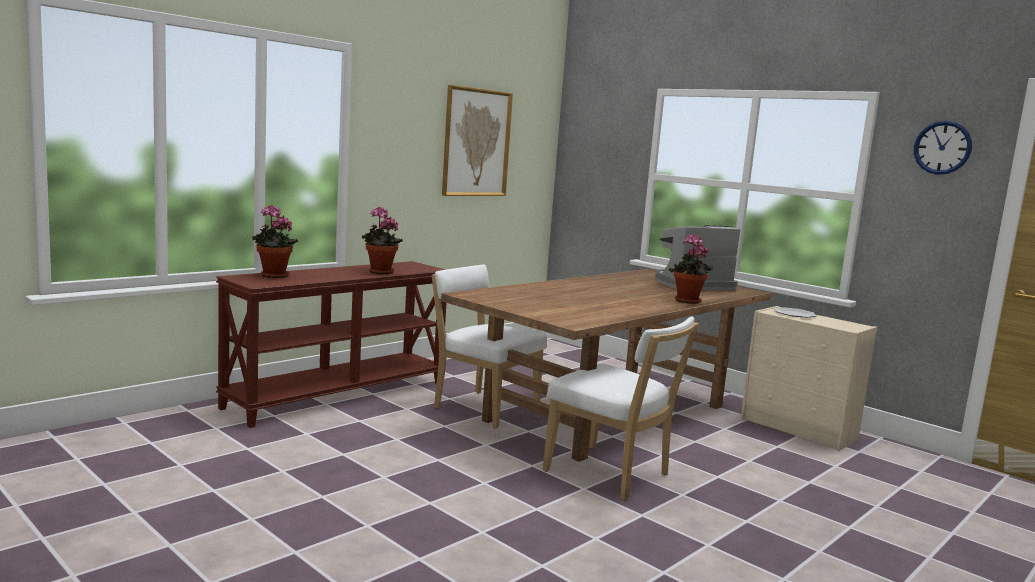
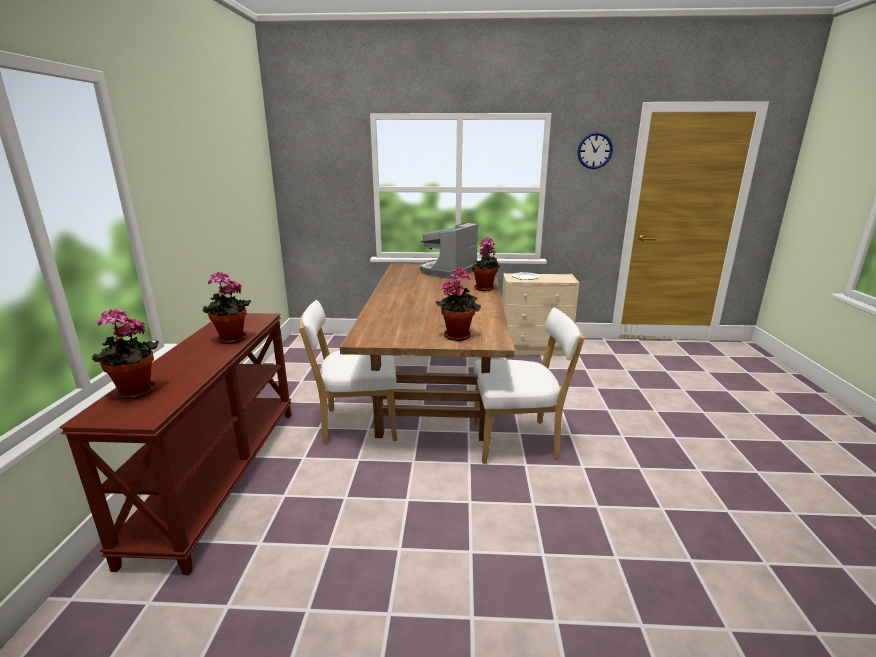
camera: 40 degrees left, 10 degrees up
picture [442,85,513,196] -> none
none -> potted plant [436,267,481,341]

